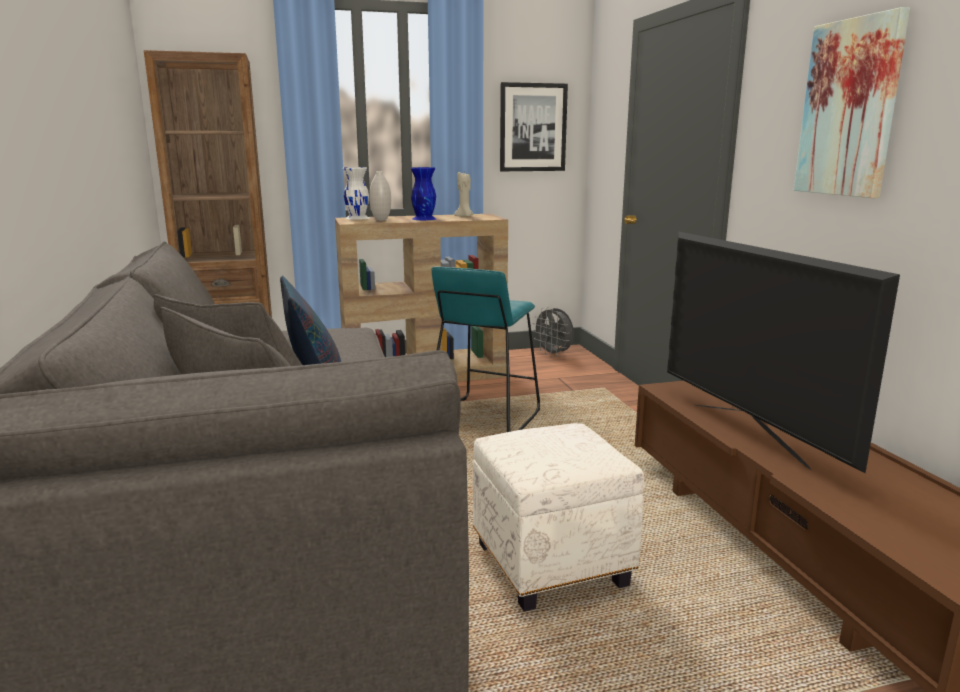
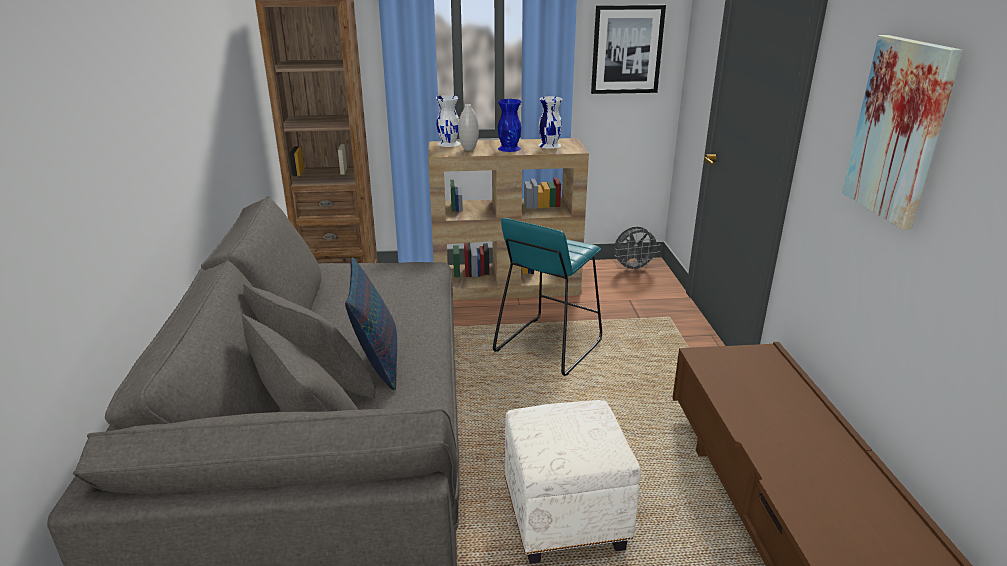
camera: 10 degrees right, 10 degrees up
beige candle [454,172,473,217] -> white vase [538,96,563,149]
grey fan [532,307,574,357] -> grey fan turned 75 degrees counterclockwise [614,227,660,272]
television [667,232,900,473] -> none

